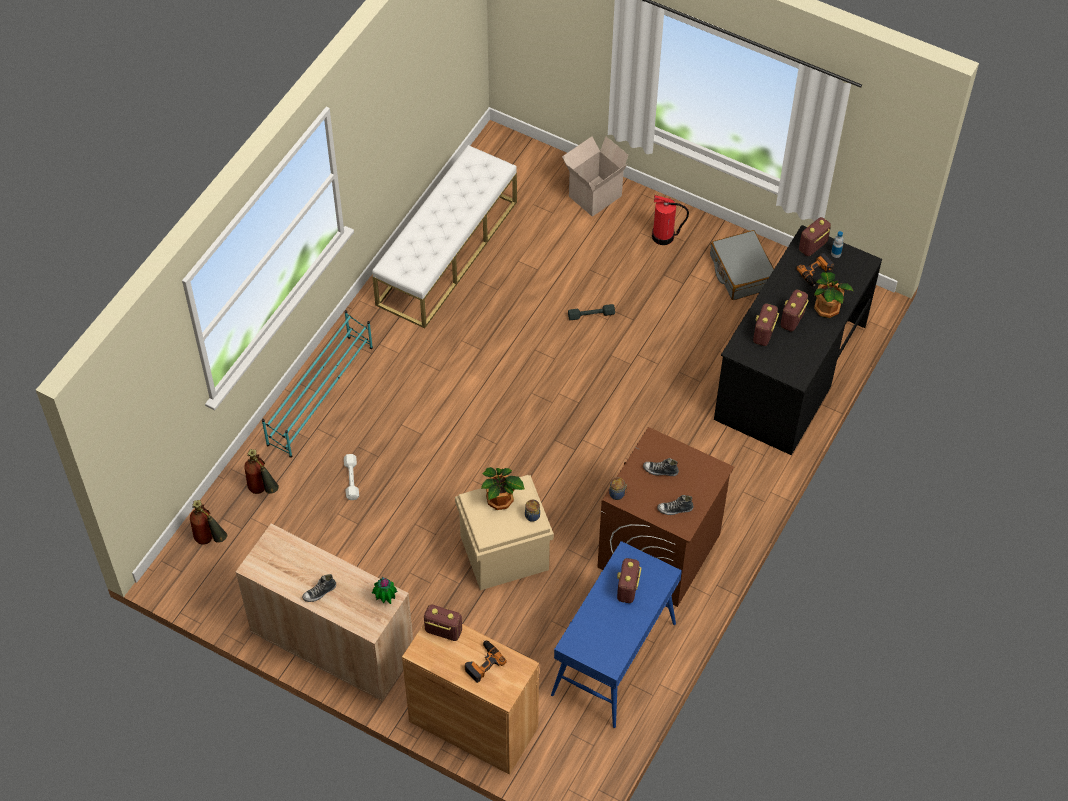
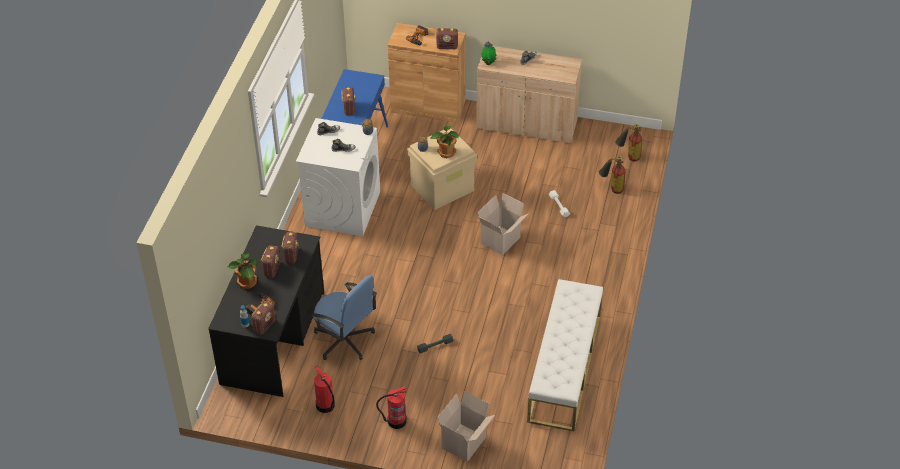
camera: 165 degrees right, 10 degrees down
turquoise shoe rack [262,310,373,458] -> none
brown washing machine [597,427,734,607] -> white washing machine [296,118,380,236]
grey suitcase [710,230,774,300] -> fire extinguisher [314,366,335,413]
none -> blue office chair [311,275,377,360]
none -> cardboard box [478,193,528,256]

